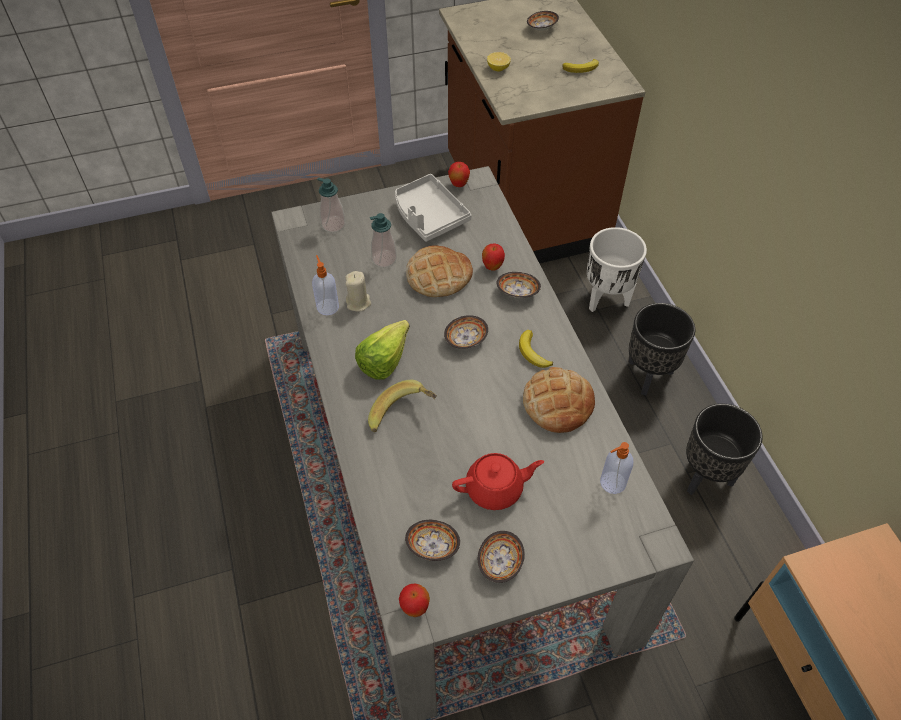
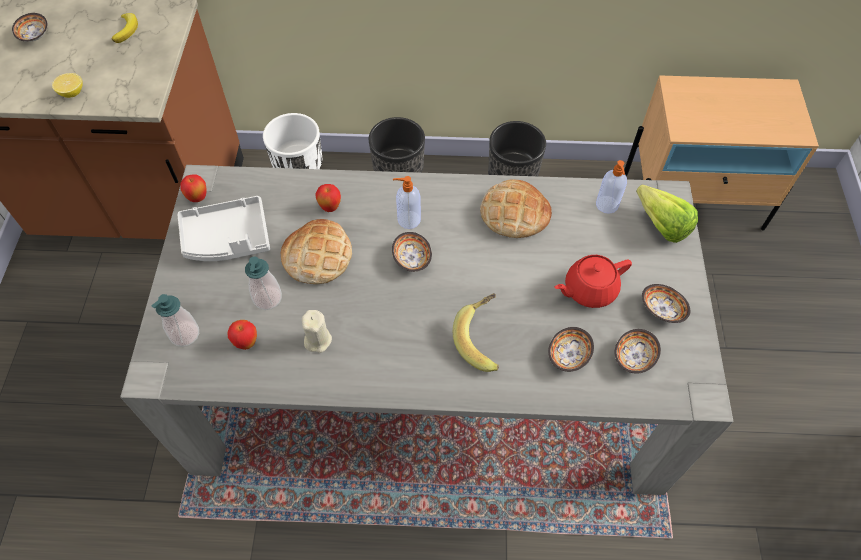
camera: 70 degrees left, 5 degrees up
soap dispenser [312,255,339,315] -> soap dispenser moved to [393,176,421,229]
lettuce [355,320,410,380] -> lettuce moved to [636,184,698,243]
apple [399,583,430,617] -> apple moved to [227,320,257,350]
red teapot [452,453,544,510] -> red teapot turned 120 degrees counterclockwise [554,255,632,308]
bowl [496,272,541,298] -> bowl moved to [548,327,594,372]
banana [519,330,553,368] -> none

